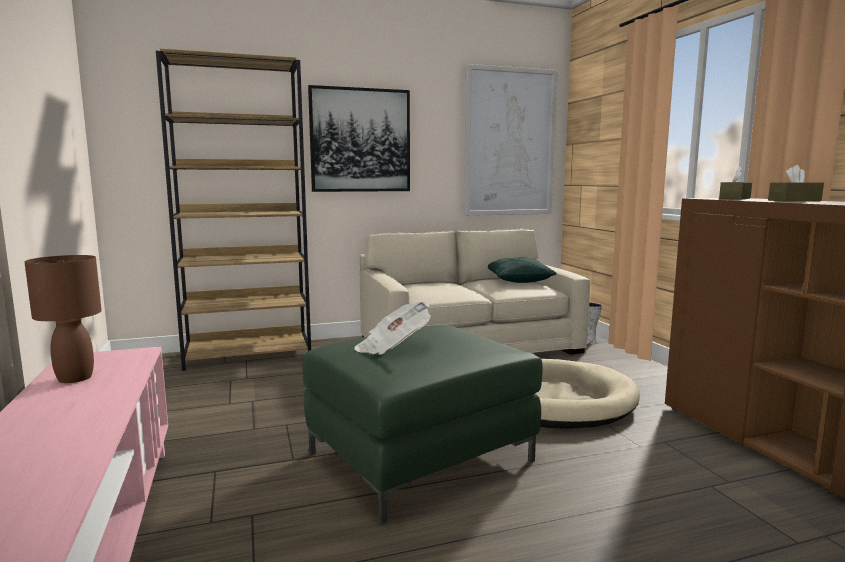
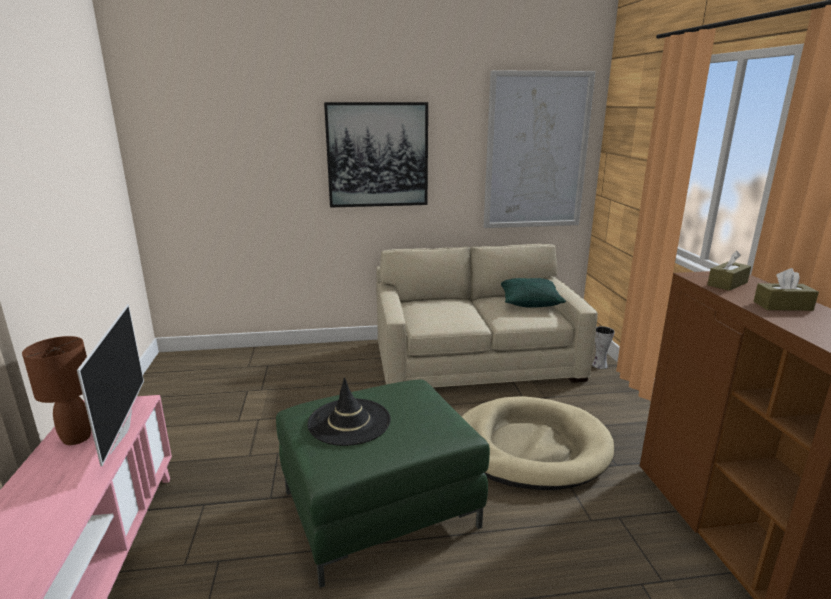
camera: 10 degrees right, 10 degrees up
brown bookcase [156,49,311,371] -> none
newspaper [354,302,431,355] -> black hat [307,377,390,446]
none -> television [77,304,144,466]

